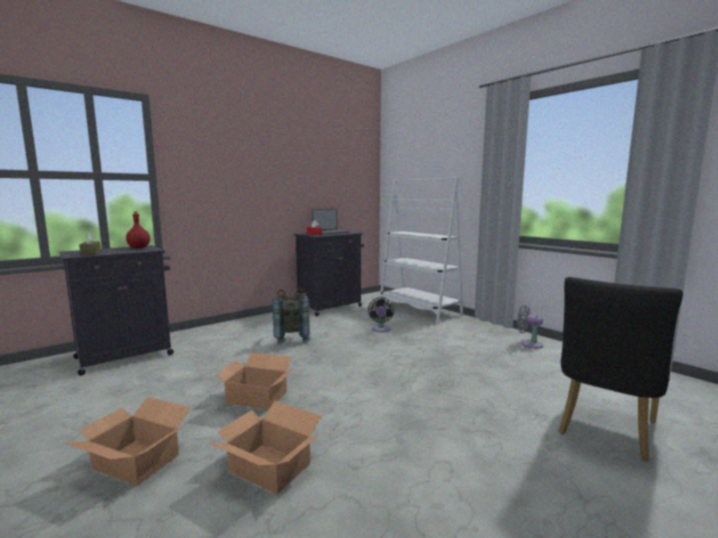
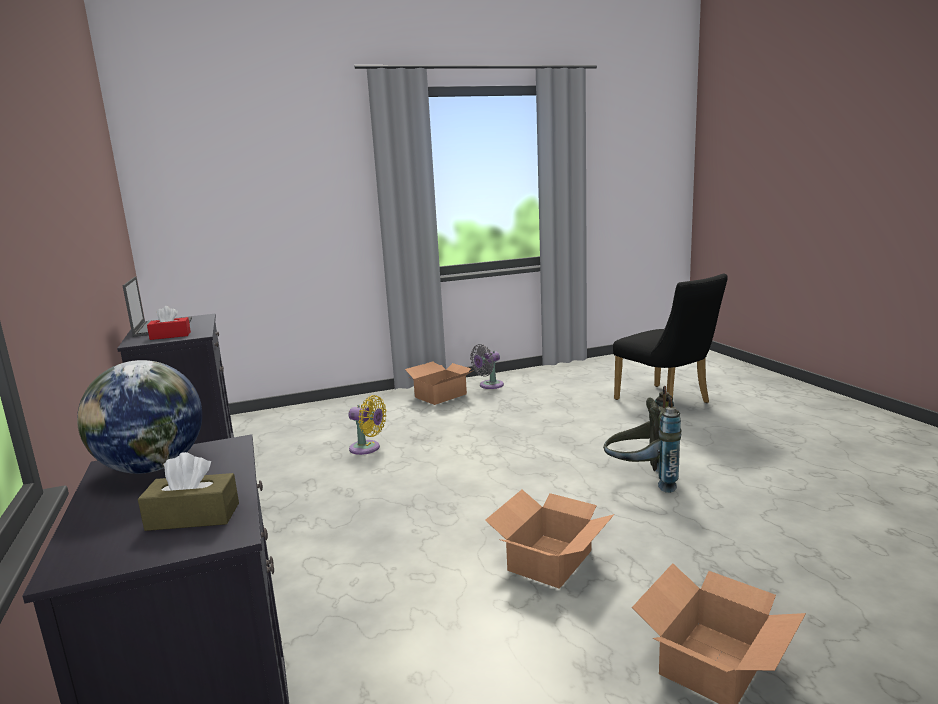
camera: 70 degrees left, 5 degrees up
red bottle [126,211,150,248] -> globe [77,360,202,474]
cardboard box [208,401,322,494] -> cardboard box moved to [405,361,474,405]
grey backpack [272,289,312,345] -> grey backpack moved to [603,386,681,493]
black fan [368,297,394,332] -> yellow fan [349,395,387,455]
white bookcase [379,177,463,324] -> none

